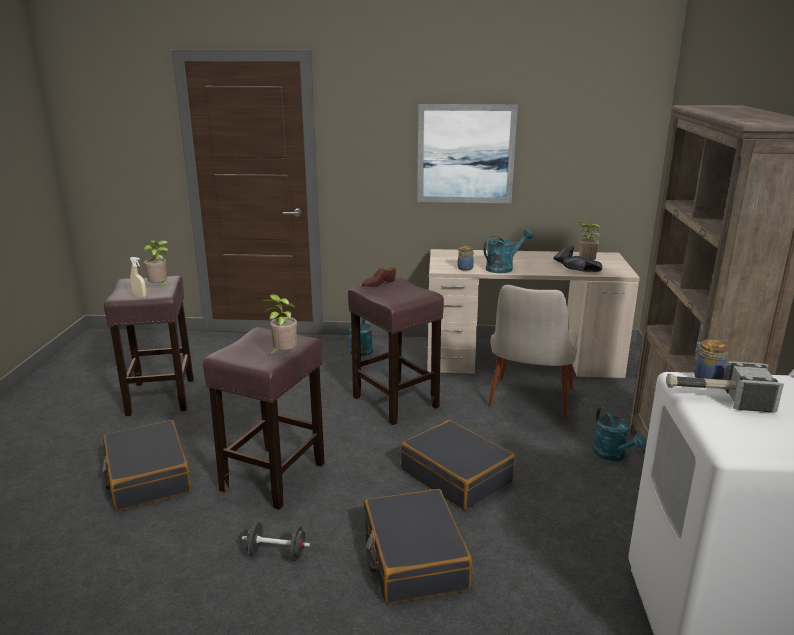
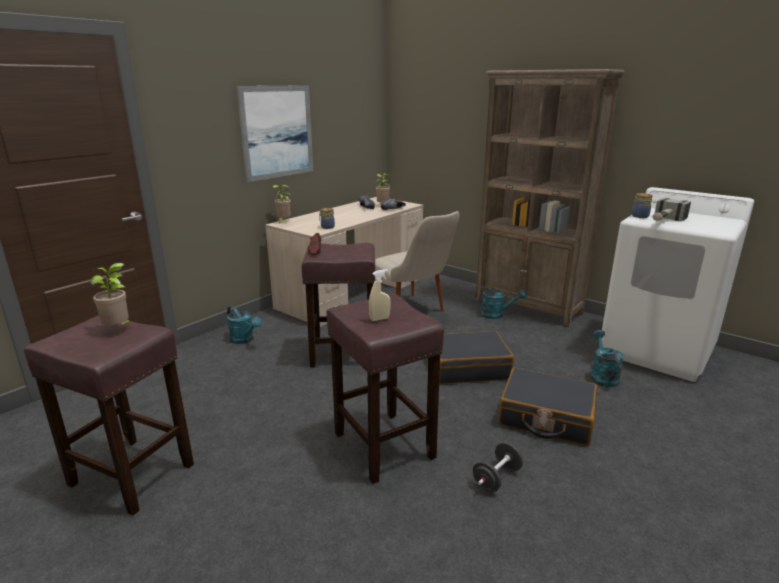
camera: 55 degrees left, 0 degrees up
black suitcase [102,420,191,511] -> none
beige spray bottle [130,257,147,298] -> beige spray bottle moved to [369,269,391,321]
potted plant [262,294,297,355] -> potted plant moved to [272,185,291,223]
turquoise watering can [483,229,533,273] -> turquoise watering can moved to [591,330,624,387]

